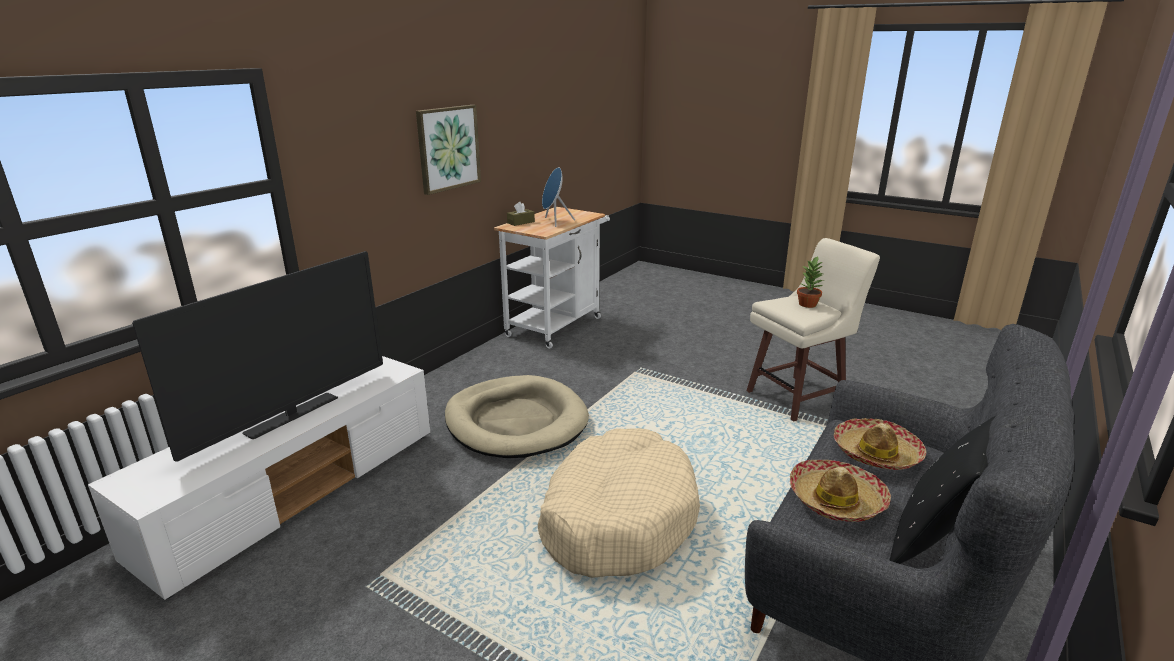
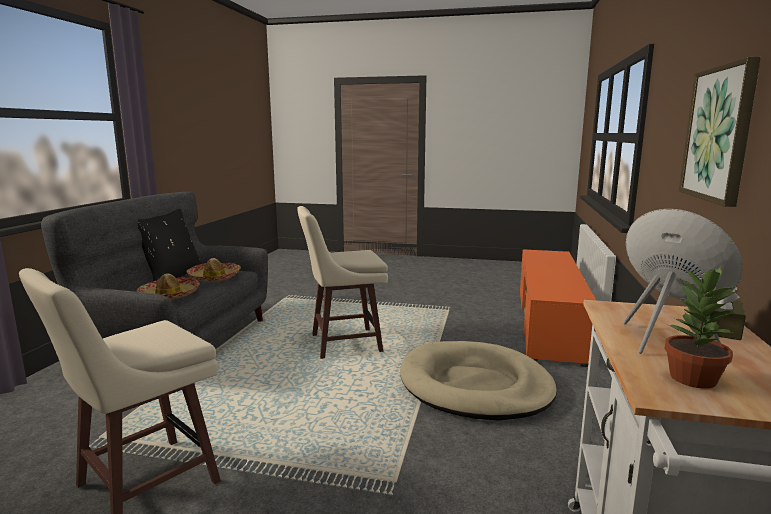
camera: 160 degrees right, 10 degrees down
white tv stand [88,356,430,600] -> orange tv stand [520,249,596,367]
television [132,251,383,462] -> none
beige dog bed [538,428,700,578] -> beige stool [297,206,388,359]
potted plant [797,256,824,308] -> potted plant moved to [665,266,737,389]

